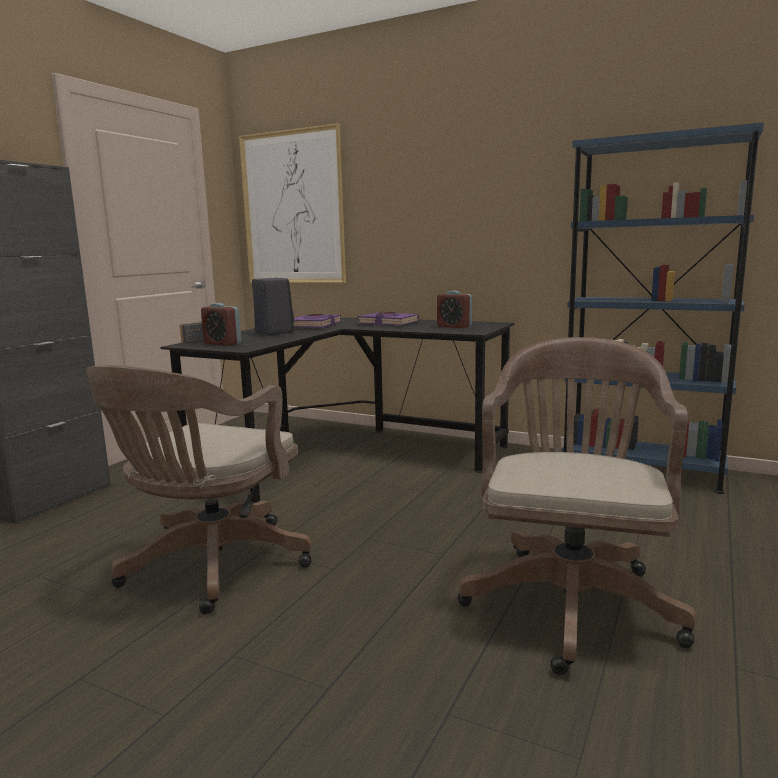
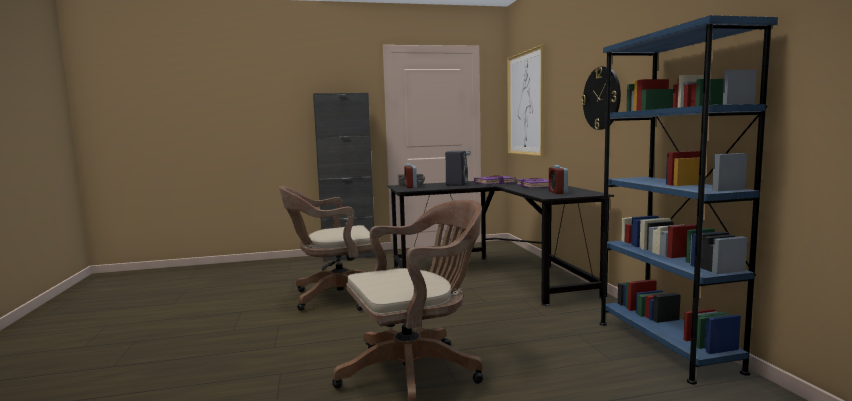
camera: 50 degrees right, 5 degrees down
none -> wall clock [581,66,621,130]

